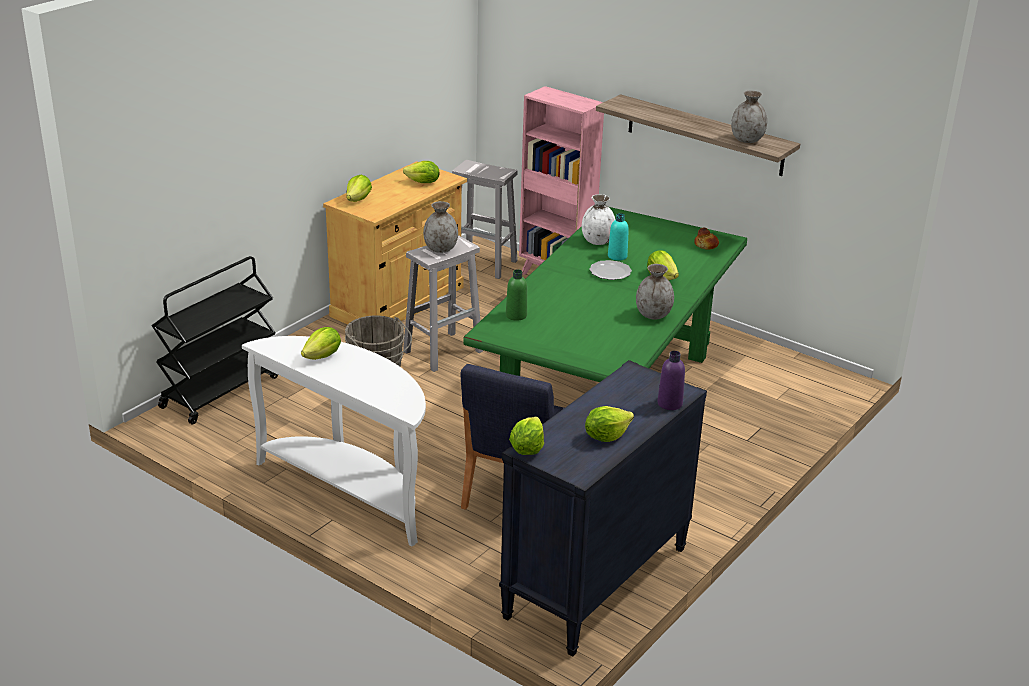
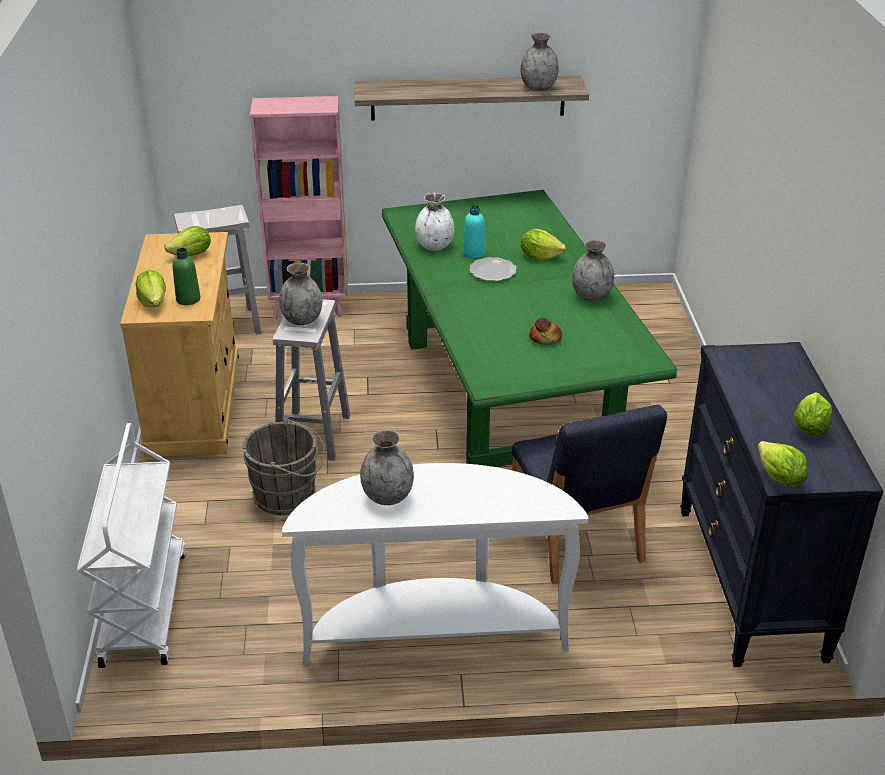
camera: 40 degrees left, 5 degrees up
black cart [152,256,278,425] -> white cart [77,423,185,668]
lettuce [301,327,341,360] -> grey vase [360,430,414,505]
green bottle [506,269,527,321] -> green bottle moved to [173,248,200,305]
purple bottle [657,351,685,410] -> none
bread [694,228,719,250] -> bread moved to [529,318,562,345]

